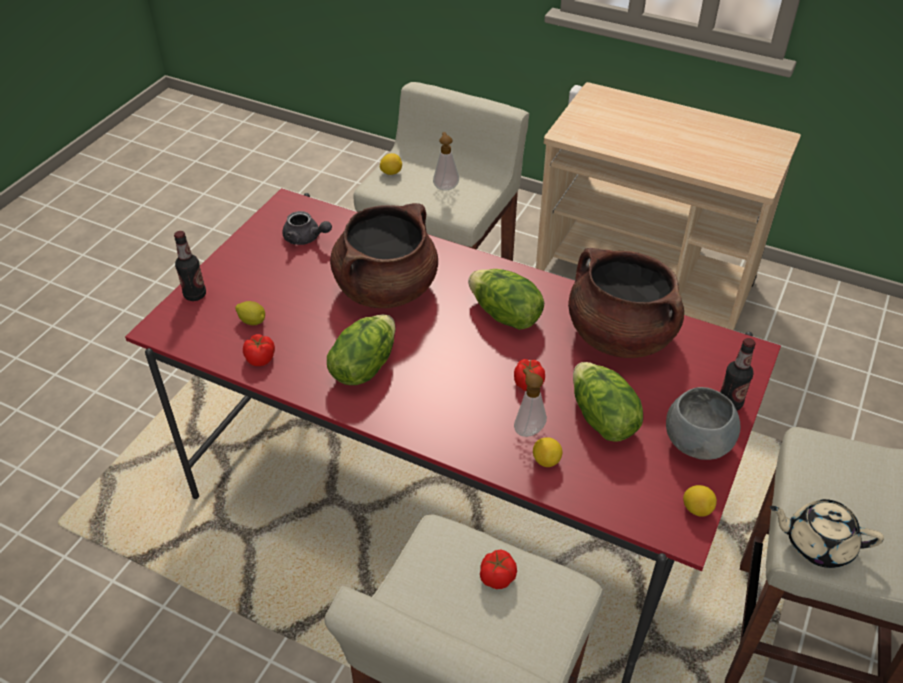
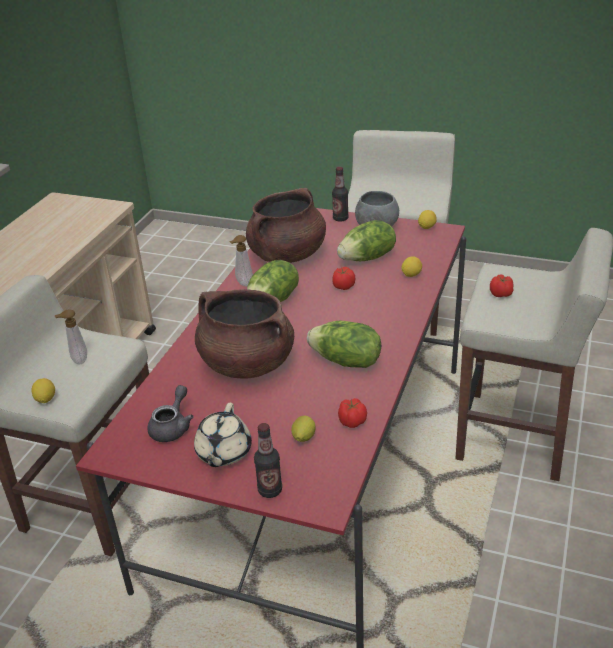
camera: 95 degrees left, 10 degrees down
soap dispenser [514,368,547,437] -> soap dispenser moved to [229,235,253,286]
beige teapot [770,499,884,568] -> beige teapot moved to [194,403,252,467]

